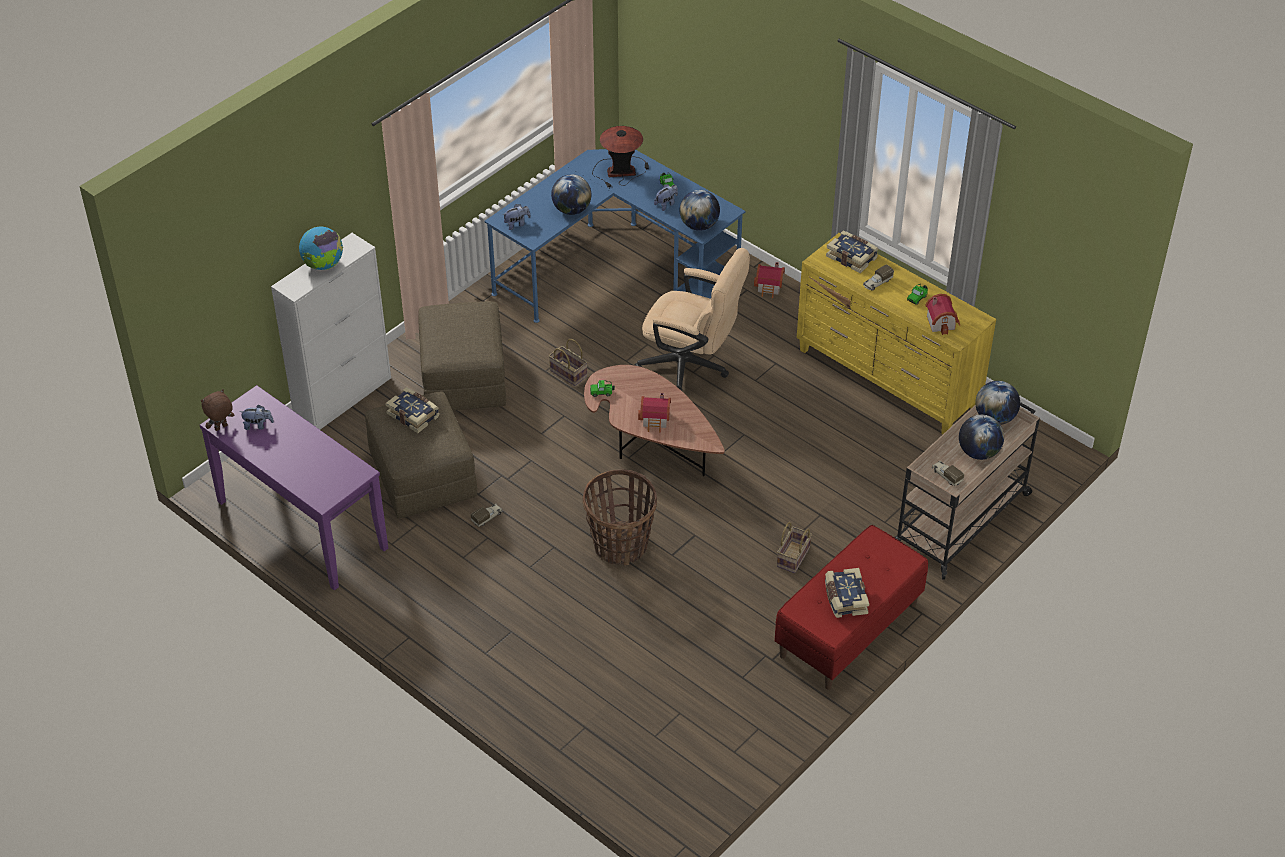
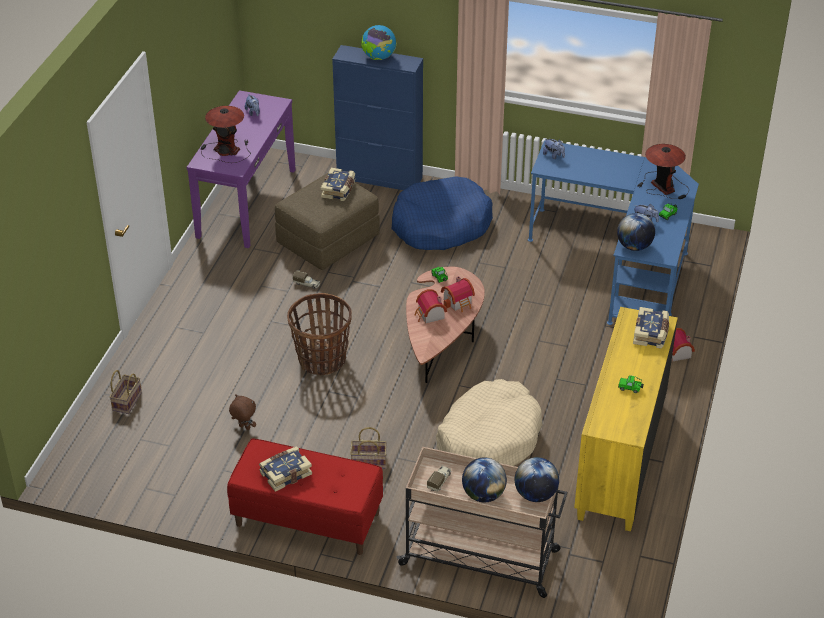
camera: 65 degrees right, 5 degrees down
brown plush toy [201,389,234,431] -> brown plush toy moved to [229,394,256,430]
white cabinet [271,233,391,430] -> blue cabinet [332,45,423,190]
brown ottoman [418,301,506,410] -> blue dog bed [391,176,493,250]
basket [549,339,588,386] -> basket moved to [109,370,142,414]
globe [551,174,591,215] -> none
beige office chair [634,248,750,391] -> none
toy truck [863,265,894,290] -> none
toy house [925,294,960,335] -> toy house moved to [441,276,475,313]
none -> table lamp [201,106,251,163]
none -> beige dog bed [436,379,542,466]

